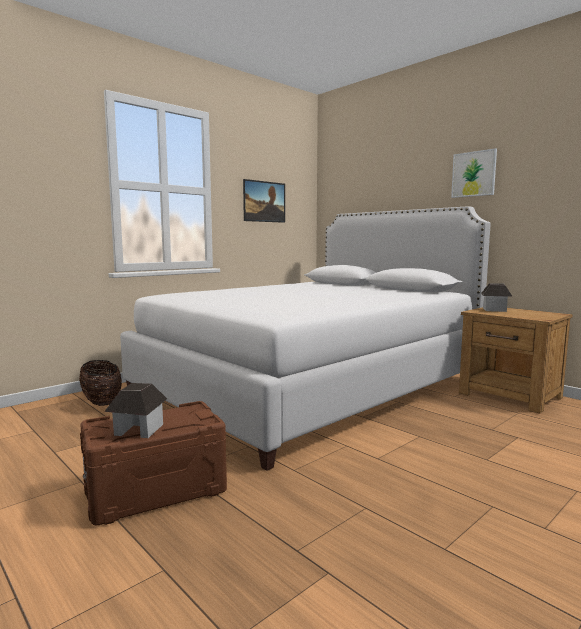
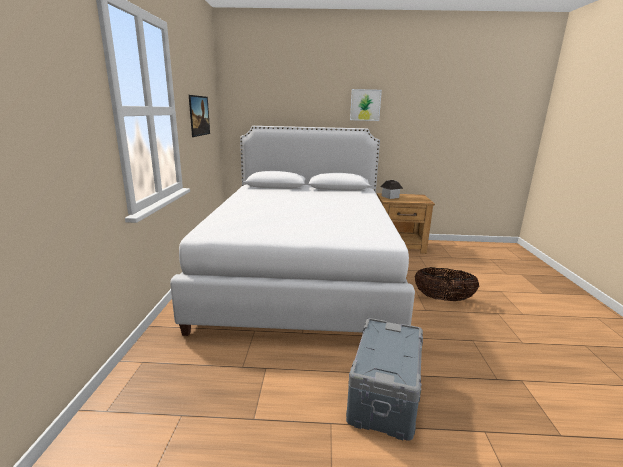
camera: 45 degrees left, 10 degrees up
basket [79,360,122,406] -> basket moved to [415,267,479,301]
brown storage box [80,401,227,525] -> grey storage box [346,318,423,441]
toy house [104,383,167,438] -> none

